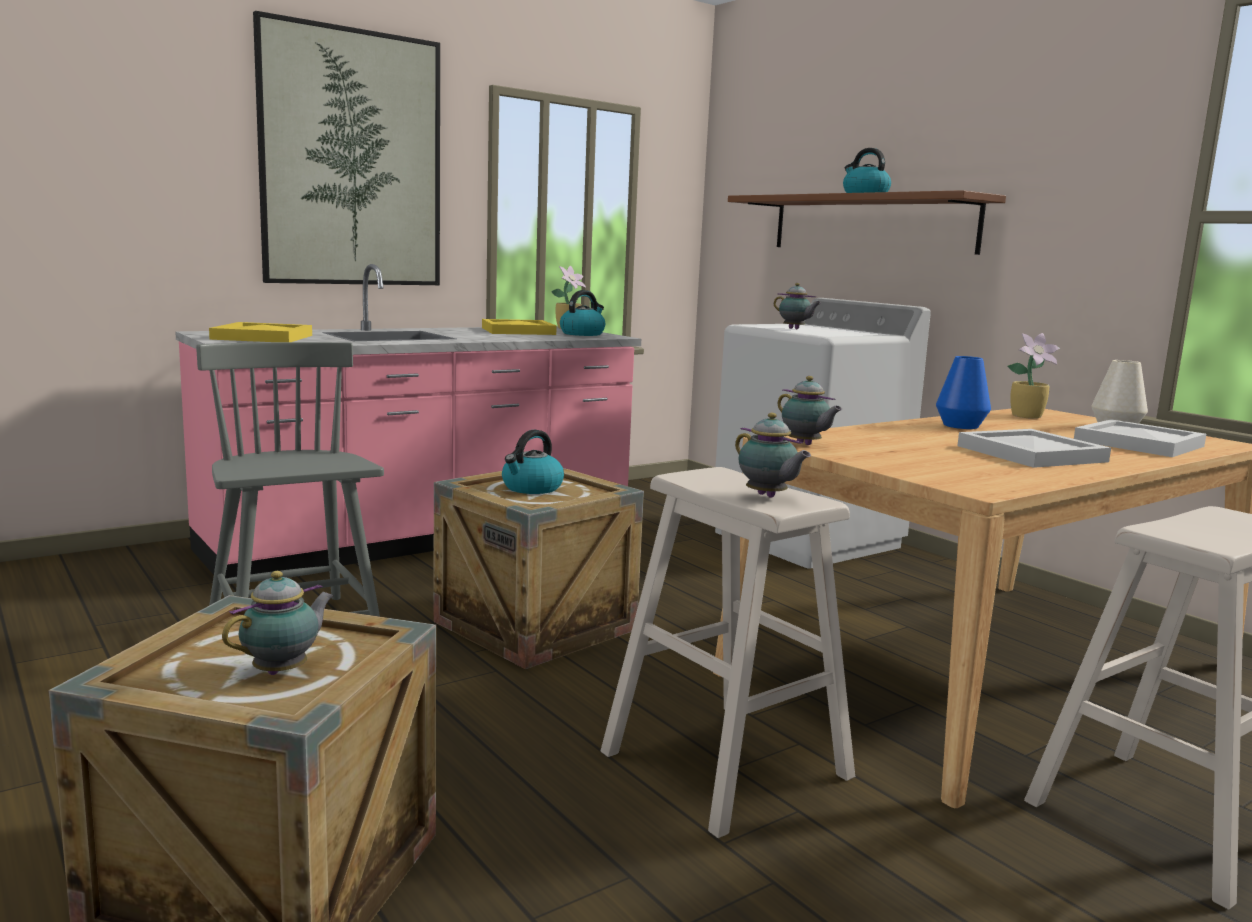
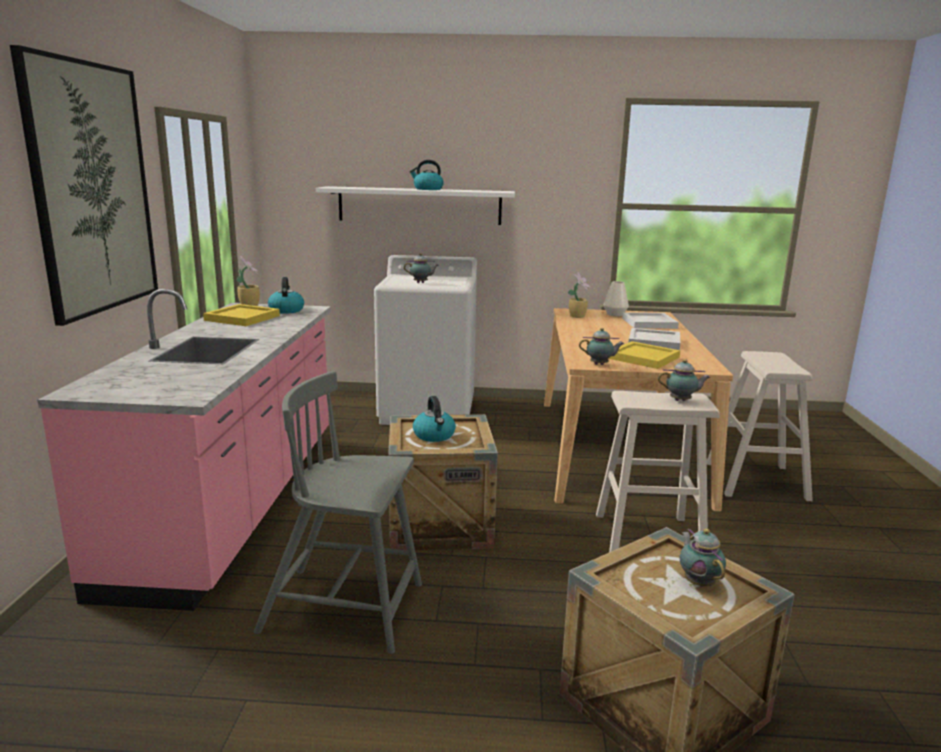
camera: 50 degrees left, 5 degrees up
yellow tray [209,322,312,342] -> yellow tray moved to [608,341,680,369]
brown shelf [728,190,1006,255] -> white shelf [316,186,515,225]
blue vase [936,356,991,429] -> none

